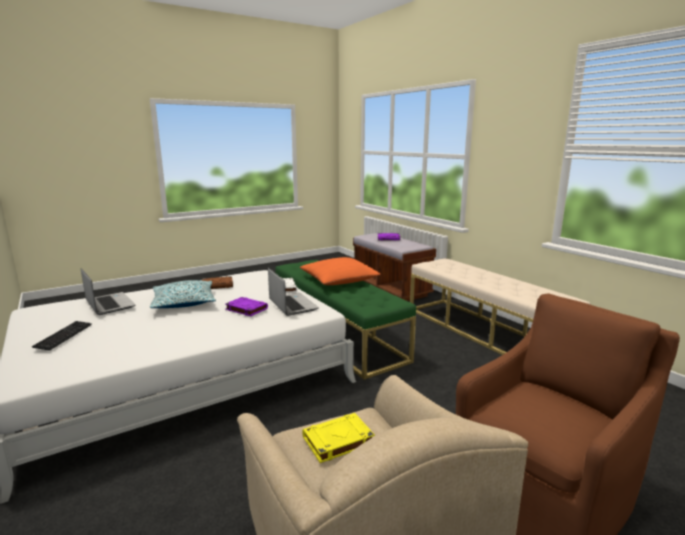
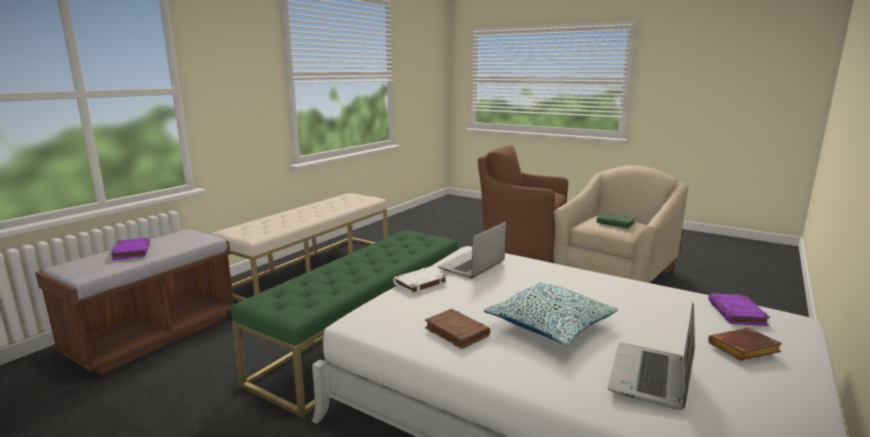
camera: 115 degrees left, 0 degrees up
keyboard [32,321,92,350] -> brown book [708,328,782,361]
purple book [225,297,268,316] -> purple book moved to [708,293,770,326]
orange pillow [300,257,381,285] -> none
yellow book [302,413,375,463] -> green book [597,213,636,228]

